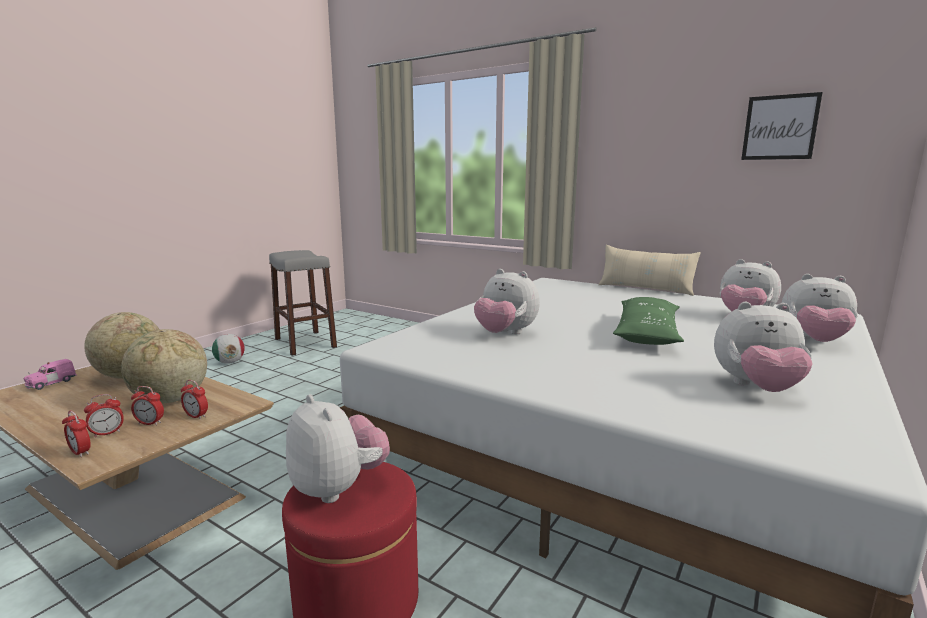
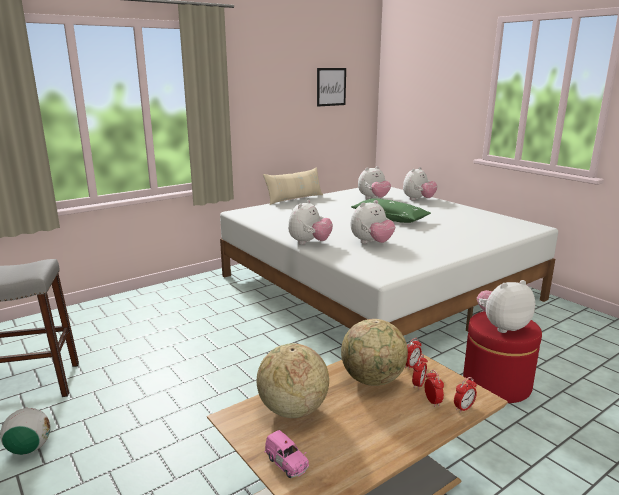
camera: 70 degrees left, 5 degrees up
plush toy [714,302,813,392] -> plush toy moved to [288,200,333,245]

